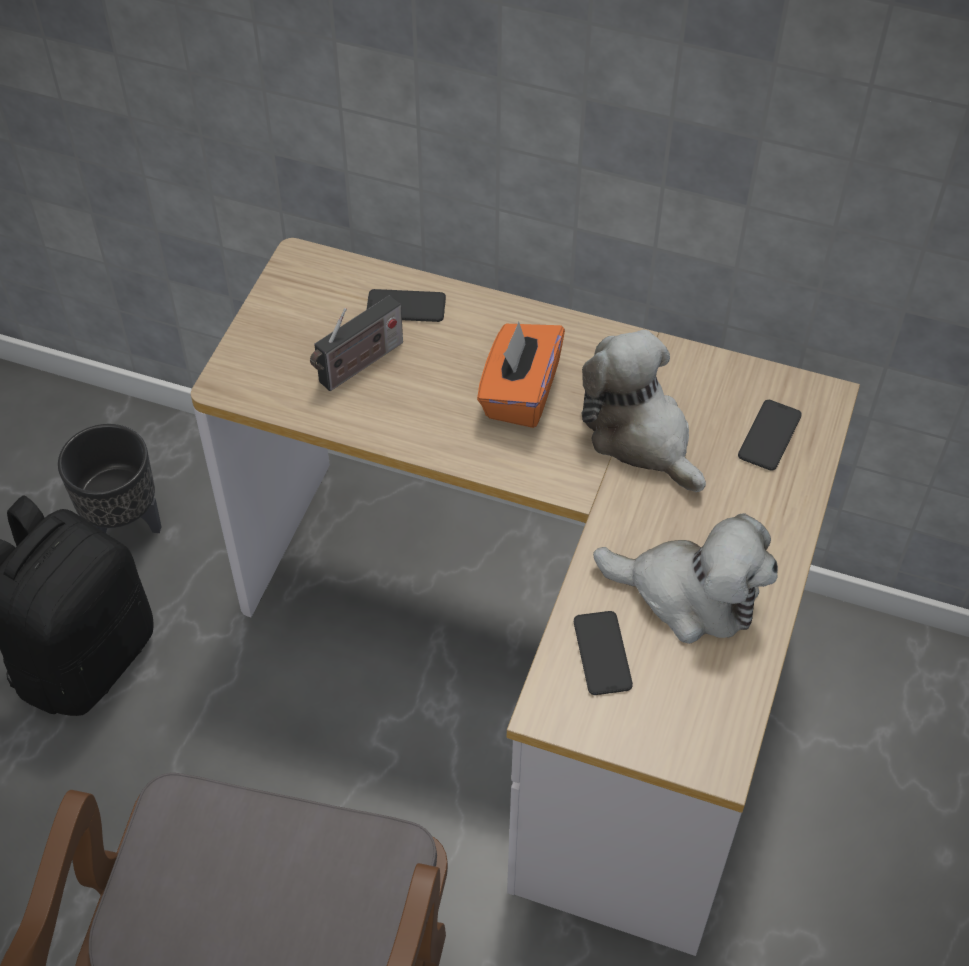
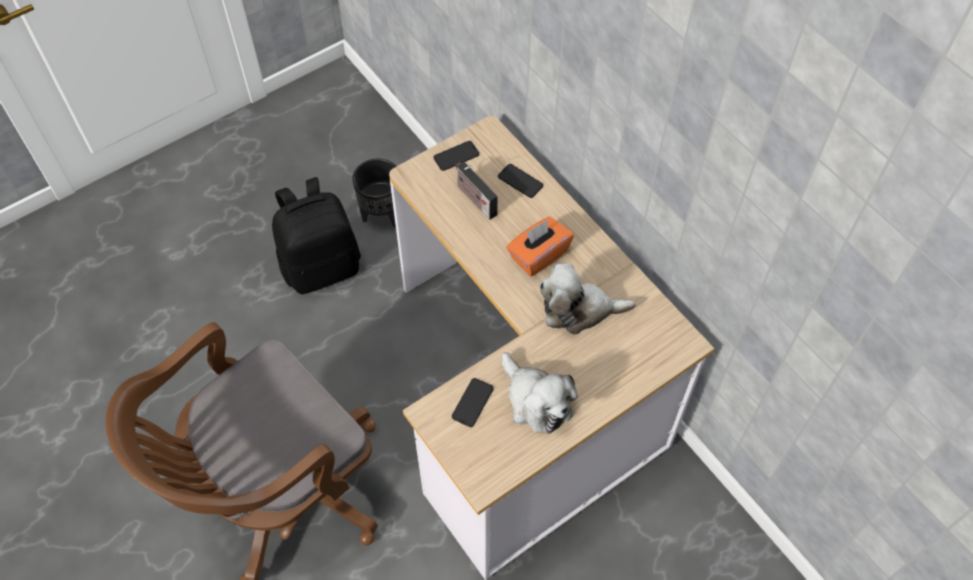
camera: 35 degrees right, 5 degrees up
radio [310,295,403,391] -> radio turned 60 degrees clockwise [455,162,498,220]
plush toy [581,330,706,492] -> plush toy turned 90 degrees counterclockwise [539,263,636,335]
phone [738,400,802,471] -> phone moved to [433,141,479,171]

